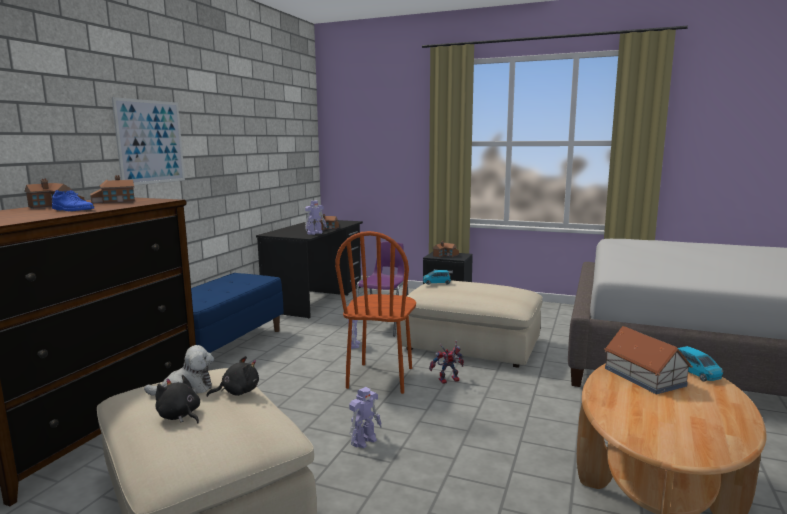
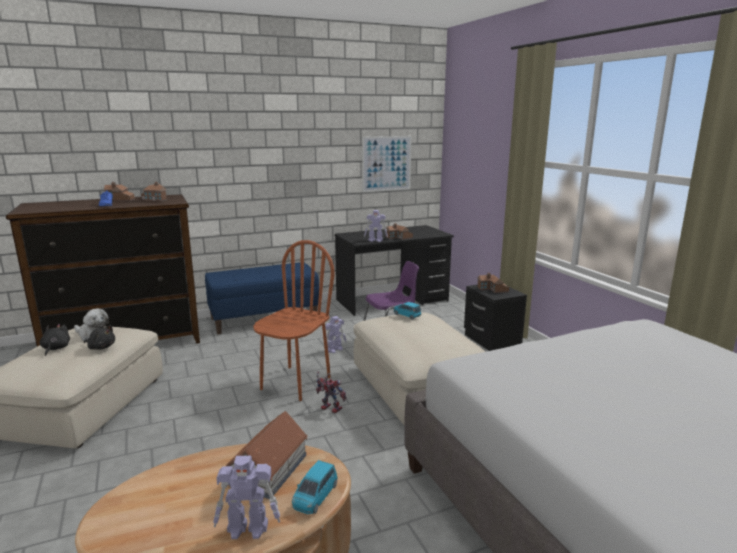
camera: 45 degrees right, 5 degrees up
picture [112,97,185,185] -> picture moved to [362,136,412,192]
brown chair [335,231,416,394] -> brown chair turned 150 degrees clockwise [253,240,335,401]
toy robot [349,387,382,448] -> toy robot moved to [213,456,280,539]

